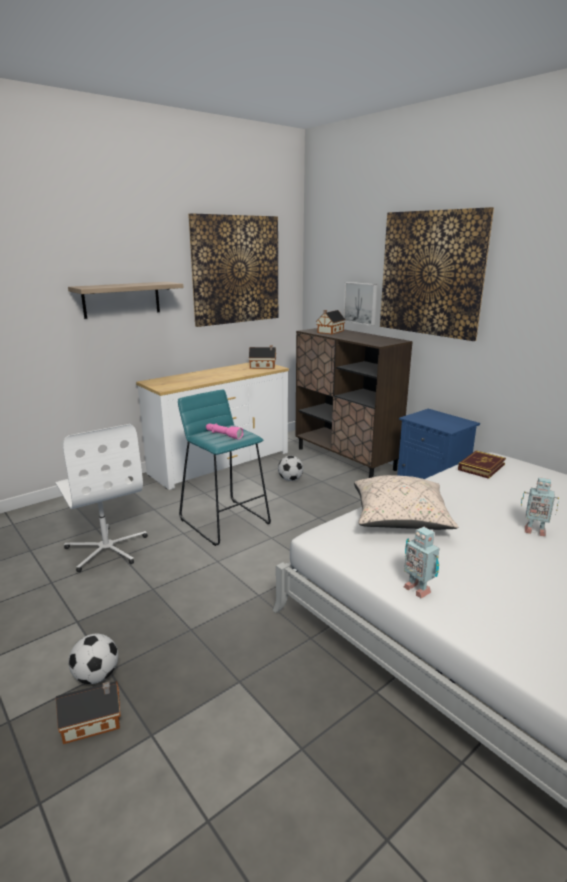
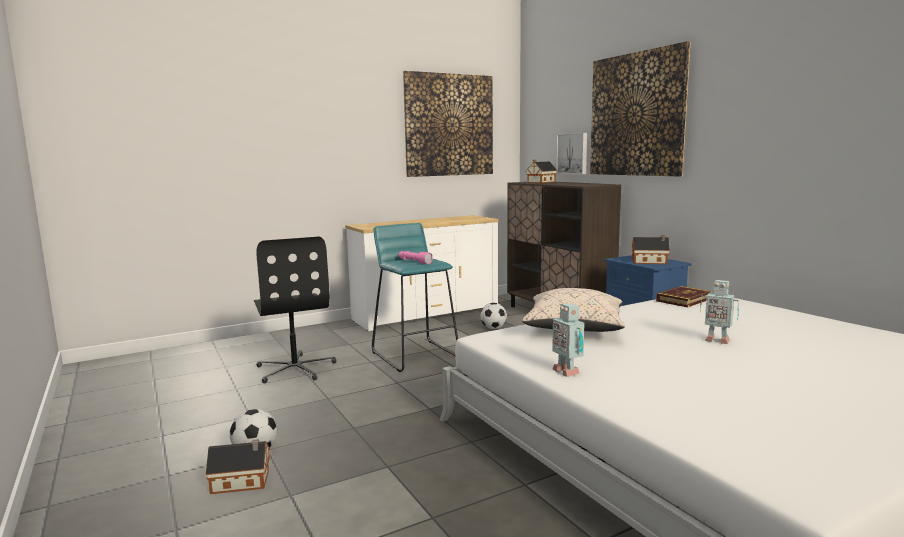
camera: 10 degrees right, 10 degrees down
white office chair [56,424,148,572] -> black office chair [254,236,336,383]
shelf [68,282,184,319] -> none
toy house [249,345,276,369] -> toy house moved to [632,235,670,264]

